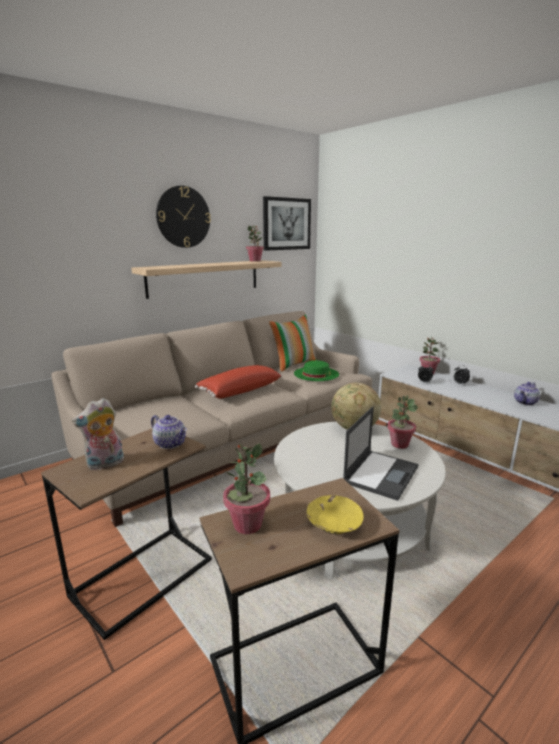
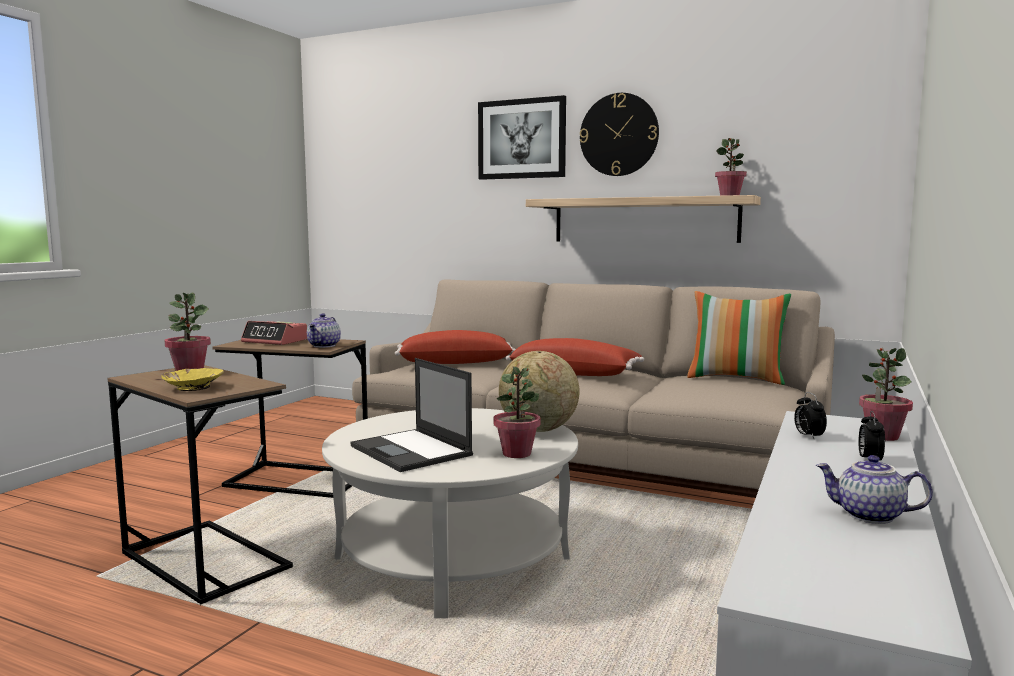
camera: 65 degrees right, 10 degrees down
plush toy [72,398,124,470] -> alarm clock [241,321,307,345]
picture [263,196,311,251] -> picture moved to [478,95,566,180]
green hat [294,360,339,381] -> none
laptop [343,406,418,501] -> laptop turned 45 degrees clockwise [351,358,473,472]
none -> red pillow [395,330,516,364]

